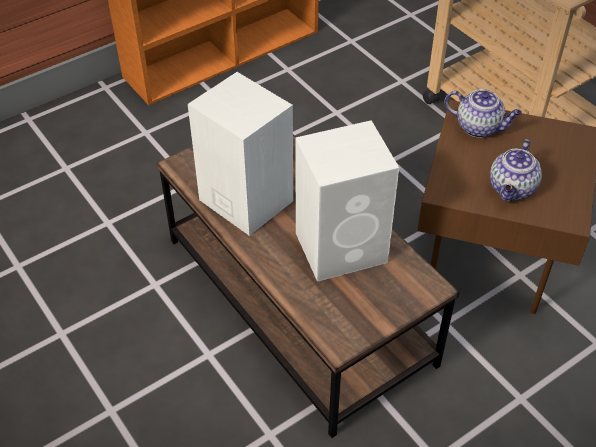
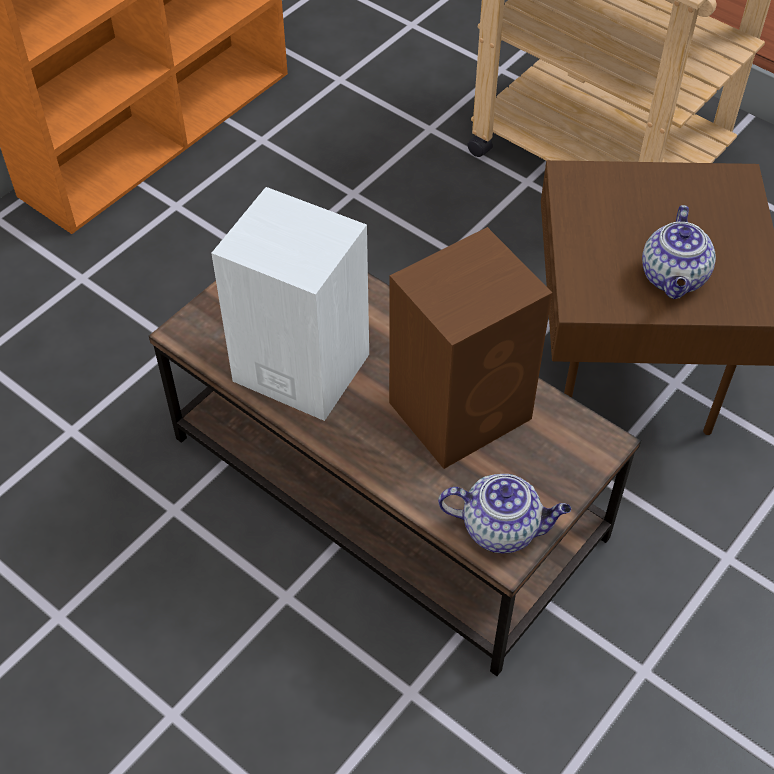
camera: 15 degrees left, 5 degrees up
white speaker [295,120,399,282] -> brown speaker [389,227,552,469]
teapot [444,89,522,138] -> teapot moved to [438,474,571,553]

